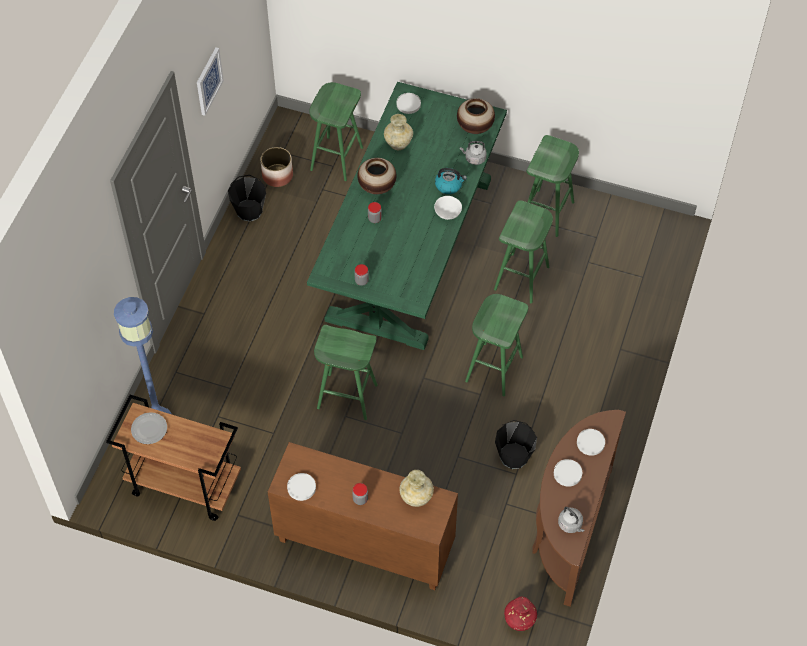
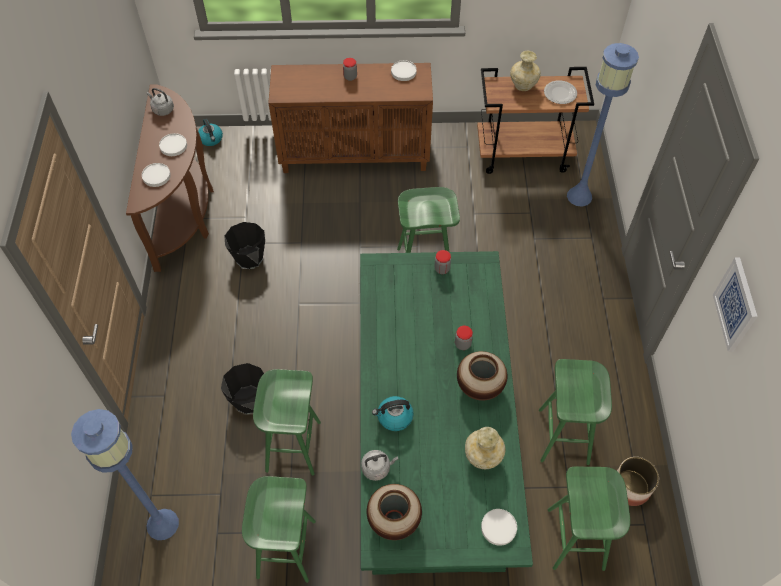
camera: 160 degrees right, 0 degrees up
black bucket [228,175,266,221] -> black bucket moved to [221,363,264,414]
beige vase [399,470,434,507] -> beige vase moved to [510,51,541,91]
white bowl [434,196,462,220] -> none
green stool [465,294,528,396] -> green stool moved to [539,359,612,465]
red vase [504,597,537,631] -> kettle [198,119,223,146]
none -> blue floor lamp [71,409,179,540]

